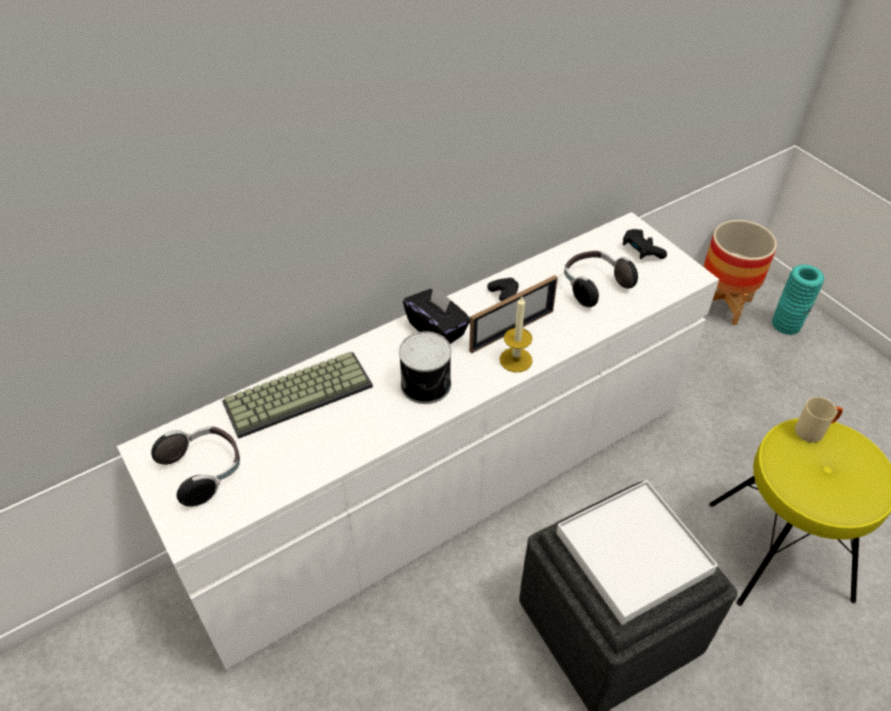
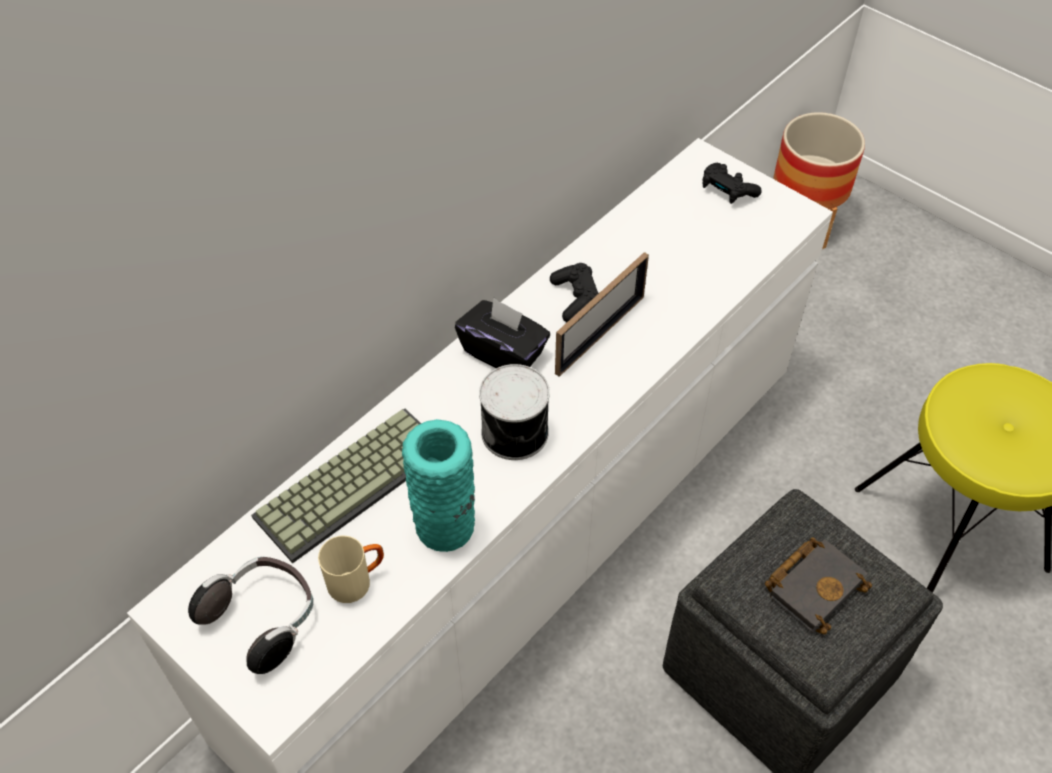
camera: 15 degrees left, 5 degrees up
candle [500,297,532,372] -> none
white tray [556,480,718,625] -> black book [765,537,872,634]
headphones [564,251,638,307] -> none
turquoise vase [772,265,824,335] -> turquoise vase moved to [402,419,475,552]
beige mug [795,397,843,443] -> beige mug moved to [318,535,384,603]

